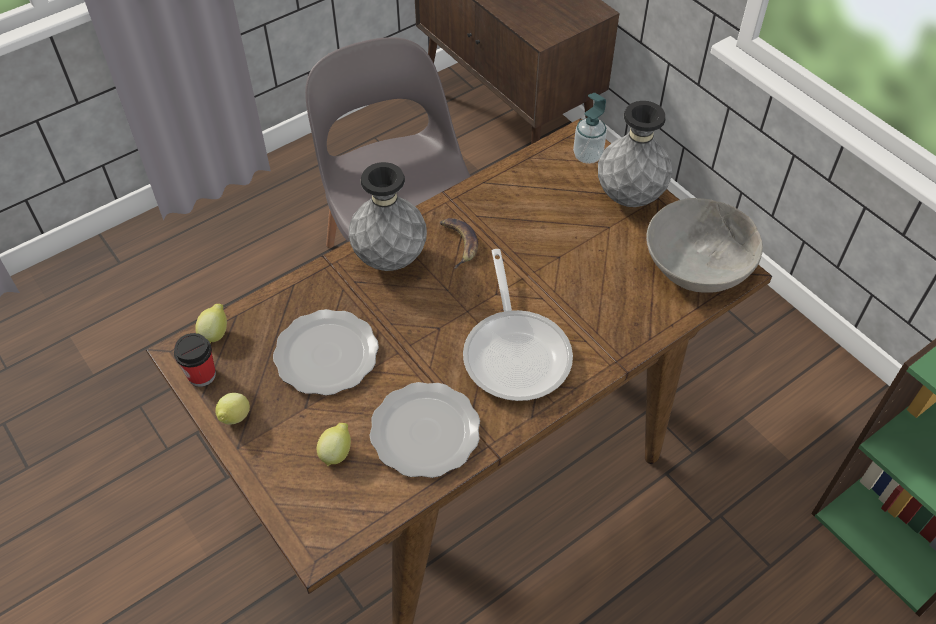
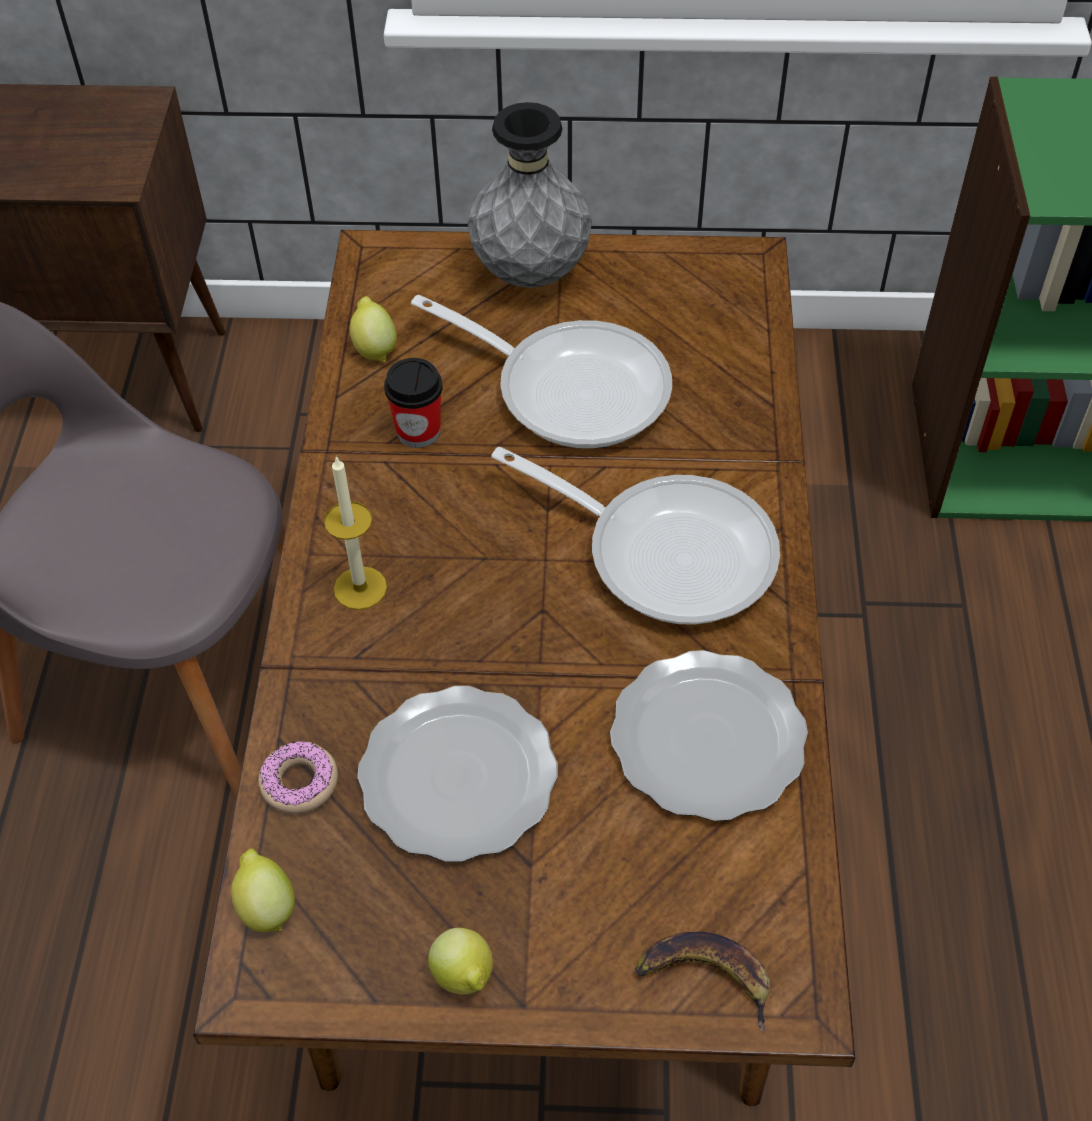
camera: 50 degrees left, 0 degrees up
cup [174,333,216,387] -> cup moved to [384,358,443,448]
lemon [317,423,351,466] -> lemon moved to [349,296,397,362]
grey vase [349,162,427,271] -> candle [324,456,387,610]
banana [440,218,478,269] -> banana moved to [635,931,770,1033]
soap dispenser [573,93,607,164] -> none
grey bowl [646,198,763,293] -> none
none -> donut [258,741,338,814]
none -> frying pan [411,295,672,449]

